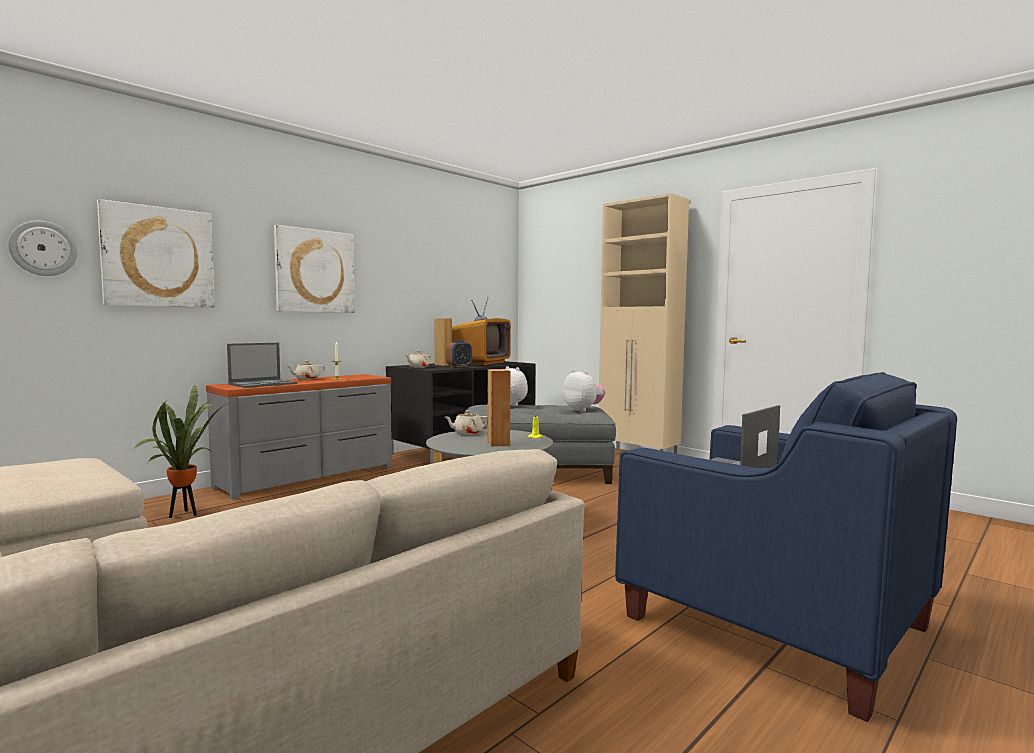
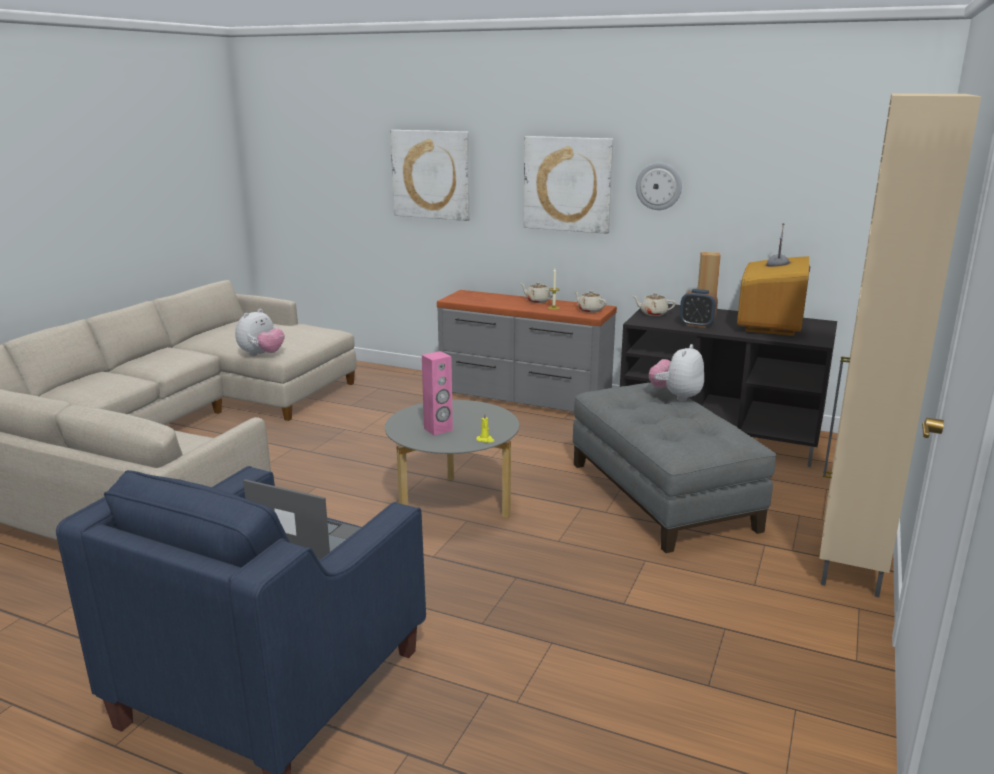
camera: 70 degrees right, 15 degrees up
wall clock [8,221,77,276] -> wall clock moved to [636,163,682,210]
potted plant [134,386,230,518] -> none
laptop [227,343,297,388] -> none
beige teapot [445,410,487,435] -> beige teapot moved to [574,291,607,313]
television [452,297,511,365] -> television turned 75 degrees counterclockwise [737,223,810,336]
brown speaker [487,369,510,447] -> pink speaker [422,351,453,435]
plush toy [563,369,605,412] -> plush toy moved to [235,309,285,356]

